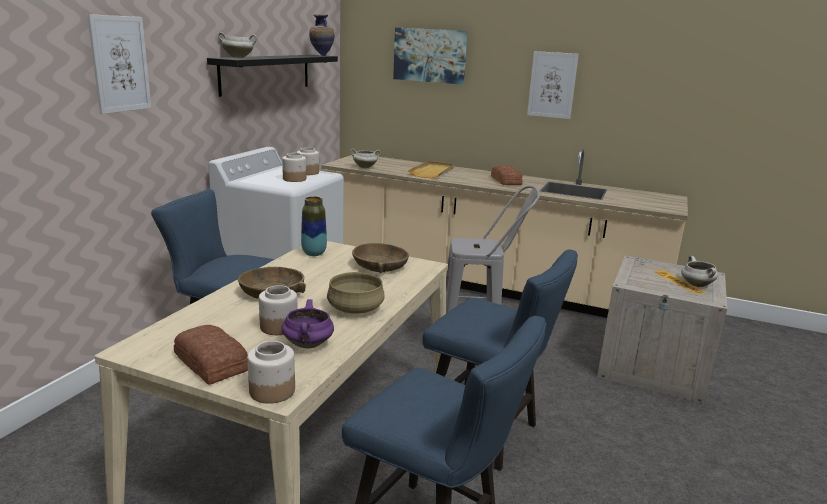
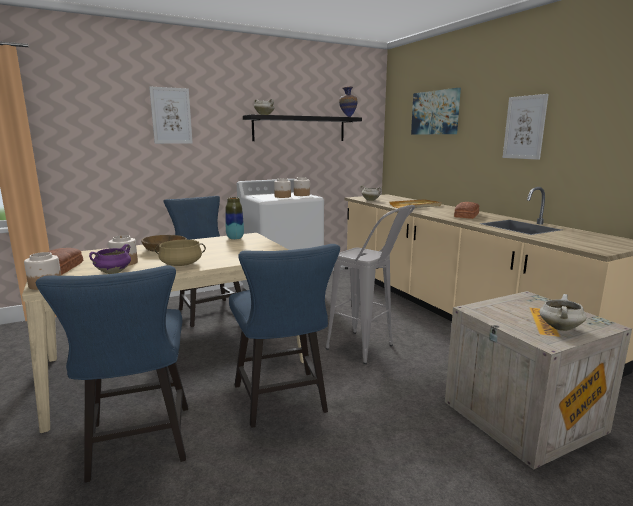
camera: 40 degrees right, 5 degrees down
brown bowl [352,243,409,273] -> none

